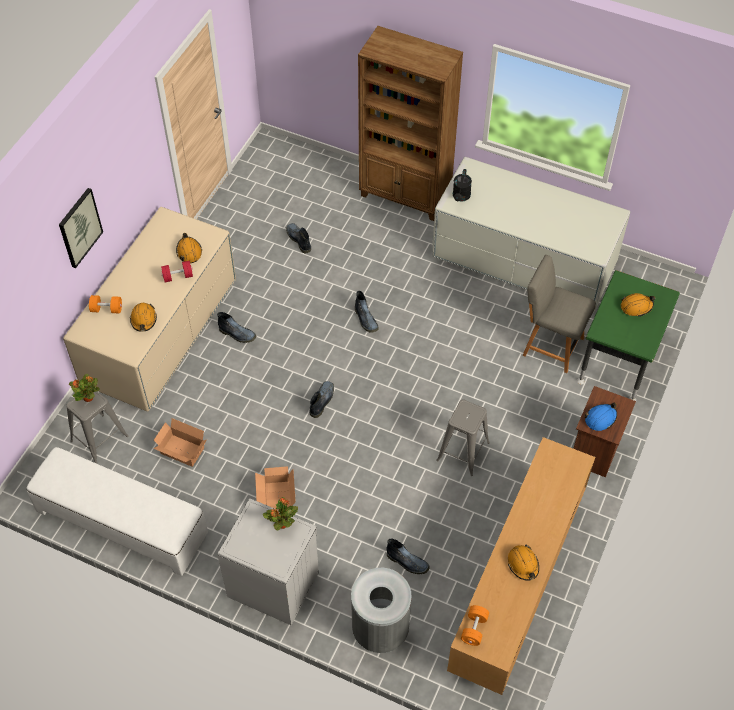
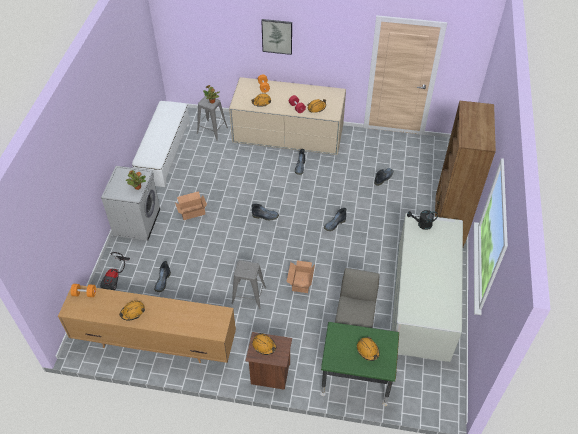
camera: 75 degrees right, 5 degrees down
cardboard box [153,418,207,467] -> cardboard box moved to [286,260,315,293]
grey trash can [351,568,412,653] -> vacuum cleaner [100,252,130,290]
blue hard hat [584,403,617,431] -> orange hard hat [252,333,276,355]

